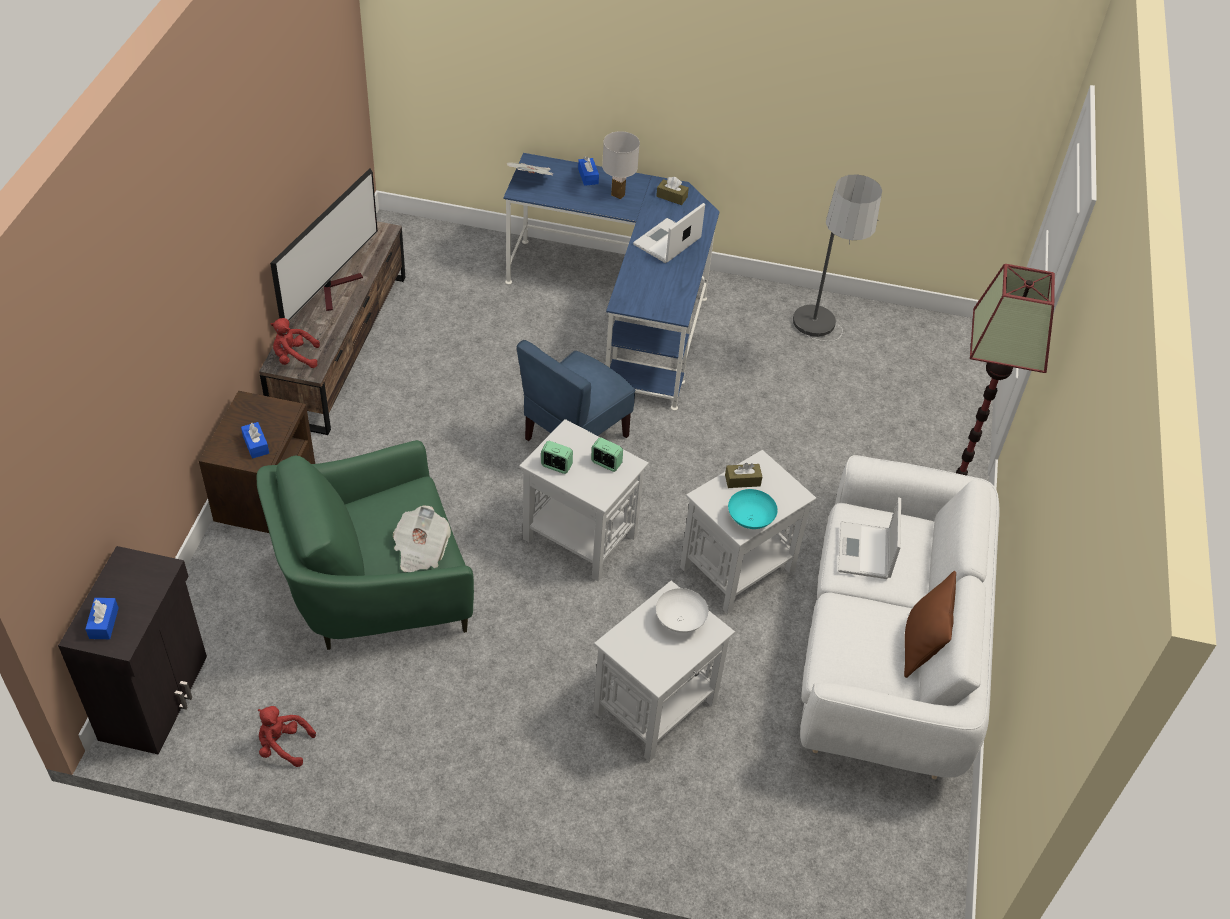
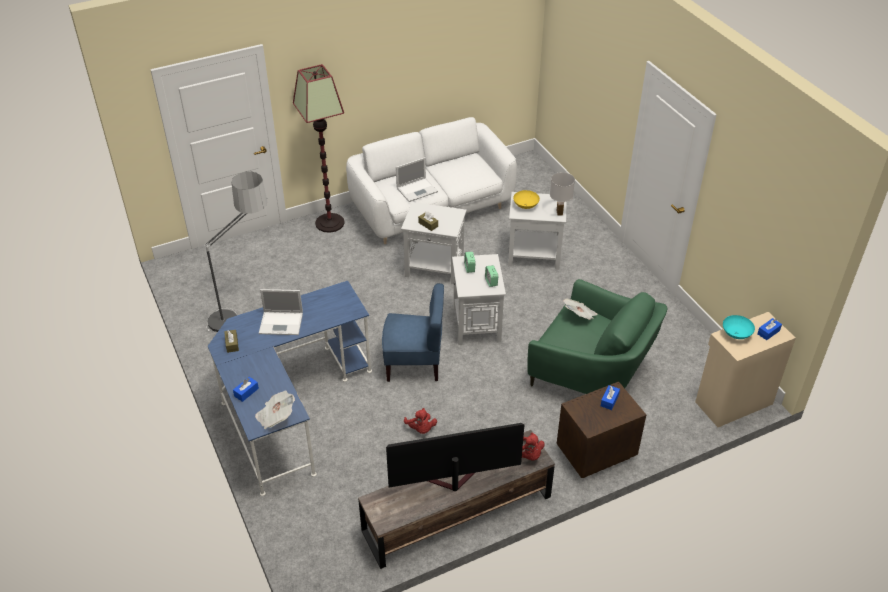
camera: 125 degrees left, 5 degrees down
black cabinet [58,546,207,754] -> beige cabinet [695,312,796,427]
red plush toy [258,706,316,767] -> red plush toy moved to [404,408,437,434]
white table lamp [602,131,640,199] -> white table lamp moved to [550,172,575,216]
white bowl [656,588,709,633] -> yellow bowl [513,190,540,209]
turquoise bowl [728,489,778,529] -> turquoise bowl moved to [723,315,755,339]
brown pillow [904,571,956,678] -> none

